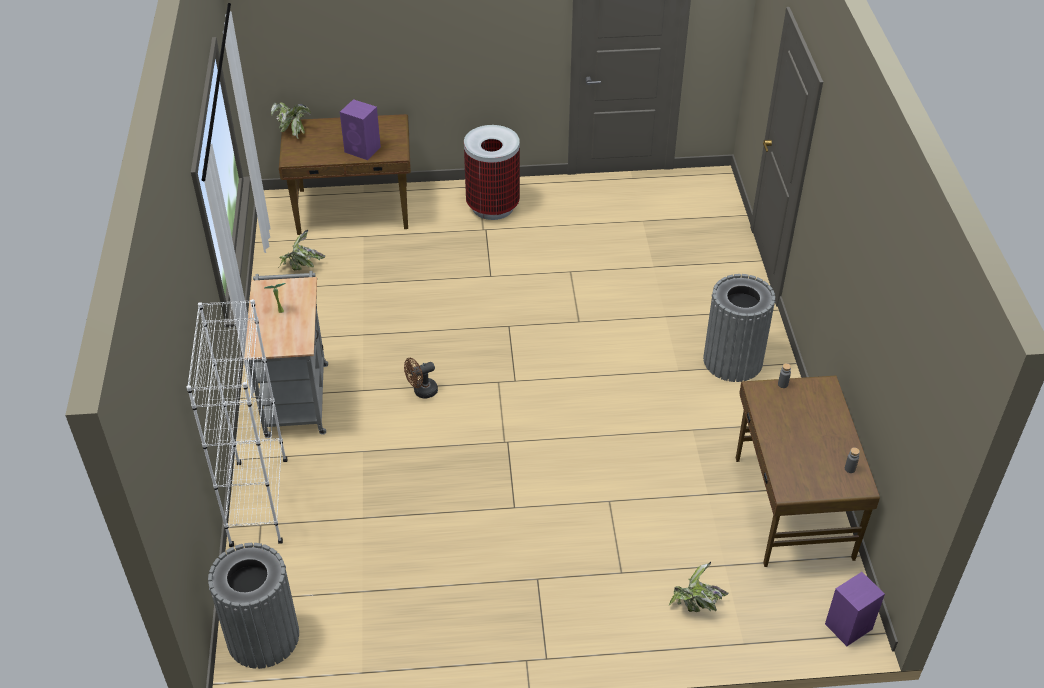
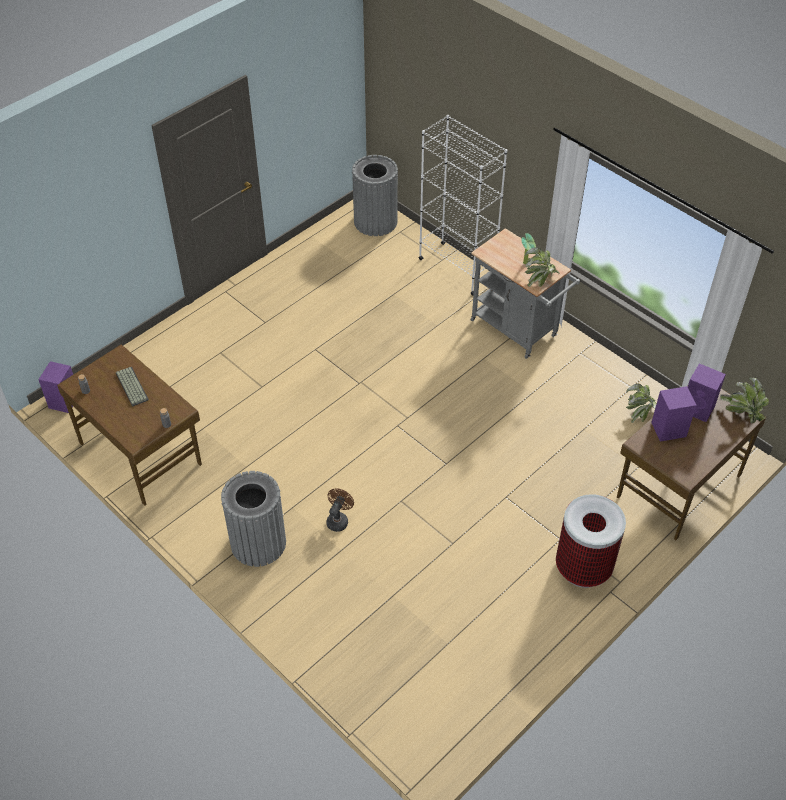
camera: 140 degrees right, 5 degrees up
brown fan [404,358,438,398] -> brown fan moved to [326,489,354,532]
potted plant [669,562,729,612] -> potted plant moved to [525,247,560,287]
none -> keyboard [116,367,149,407]
none -> purple speaker [688,363,726,422]

